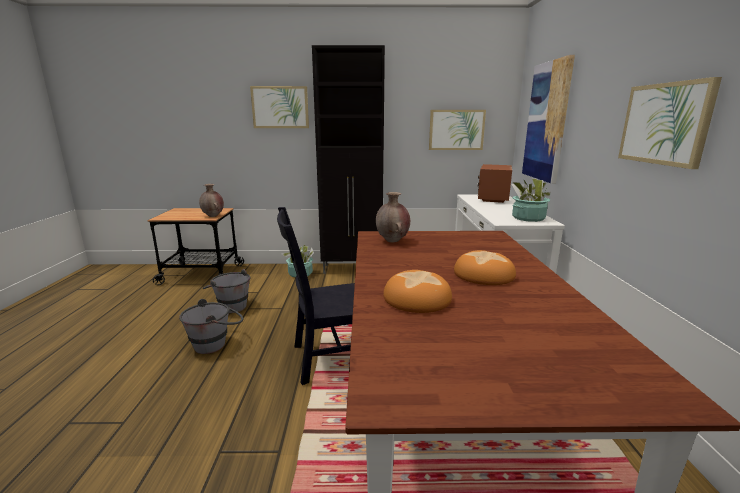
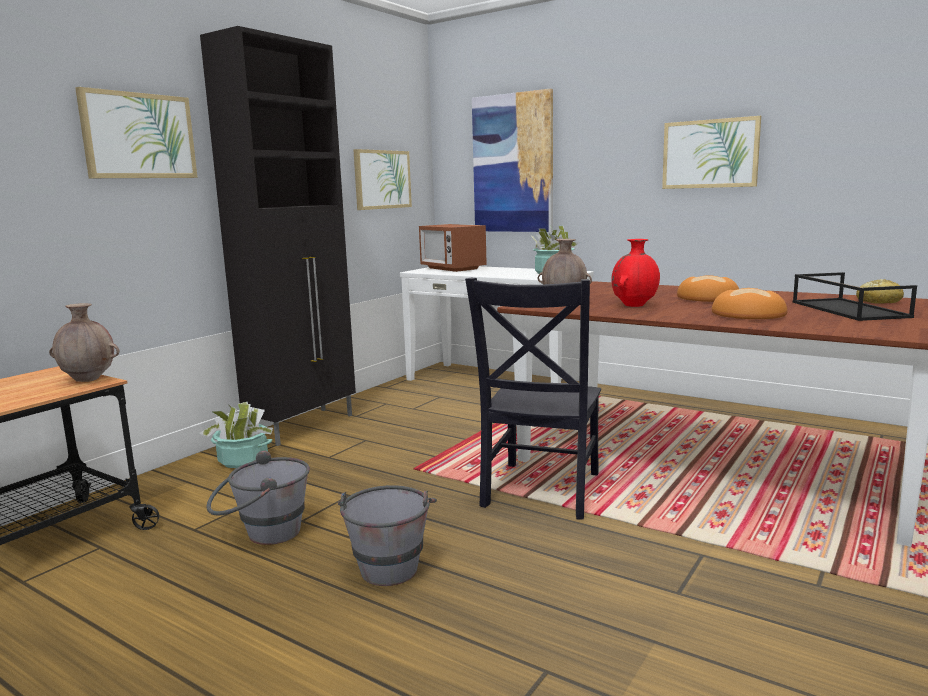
camera: 55 degrees left, 5 degrees down
none -> red vase [611,239,660,307]
none -> black tray [793,272,917,321]
none -> bread [856,279,904,304]

